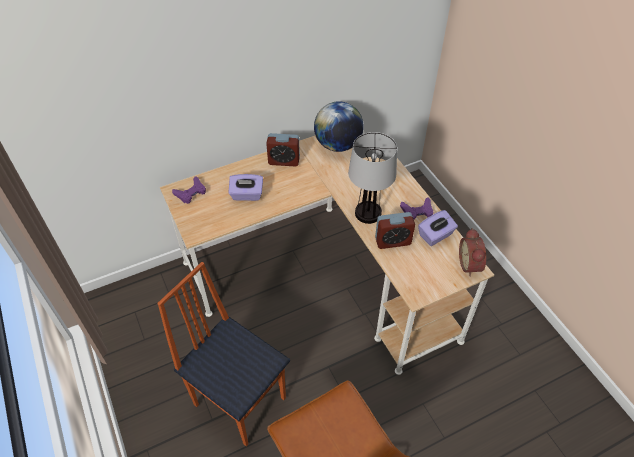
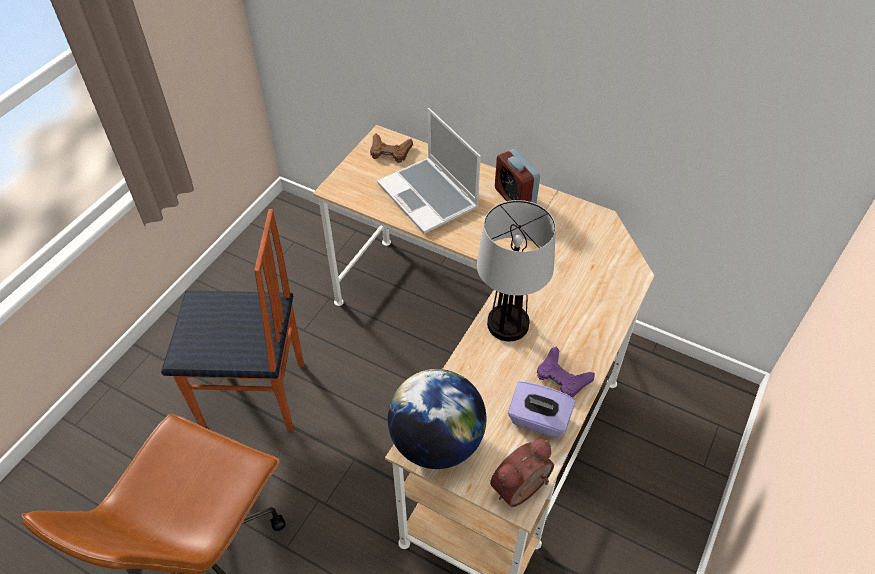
camera: 55 degrees right, 0 degrees up
chair [157,262,290,446] -> chair turned 90 degrees clockwise [161,209,304,431]
purple game controller [172,176,206,204] -> brown game controller [370,134,413,163]
purple tissue box [228,174,263,201] -> laptop [377,108,481,234]
globe [314,101,364,152] -> globe moved to [388,369,486,469]
alarm clock [375,212,415,249] -> none

